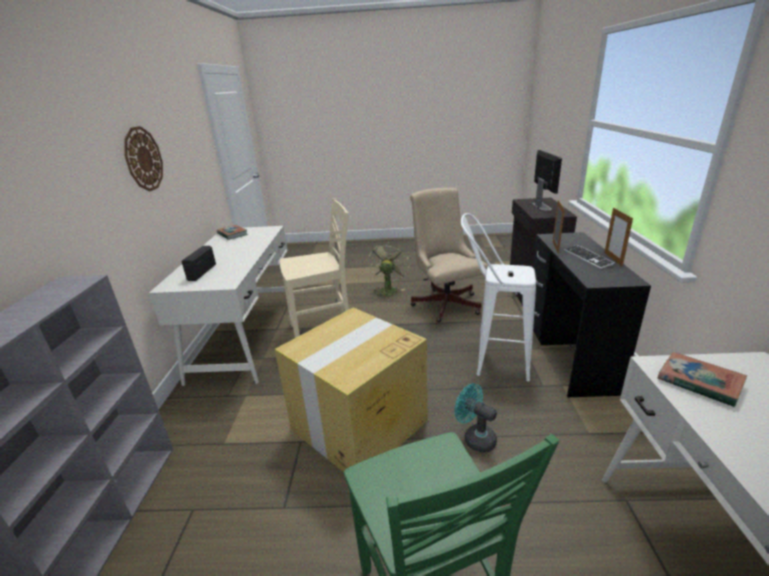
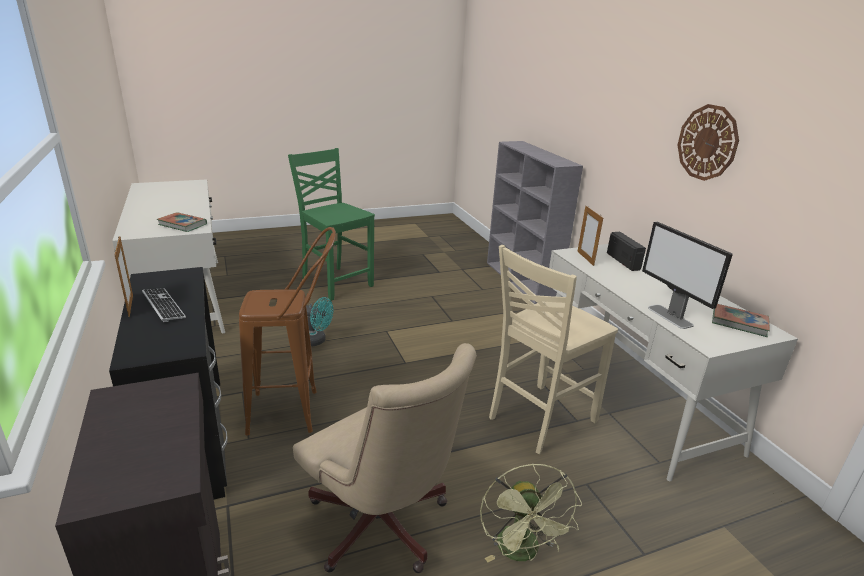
camera: 155 degrees right, 0 degrees up
cardboard box [275,307,428,472] -> none
white stool [461,213,536,381] -> brown stool [239,227,336,436]
monitor [532,150,562,211] -> monitor moved to [642,222,733,329]
picture frame [553,200,565,254] -> picture frame moved to [577,206,603,266]

